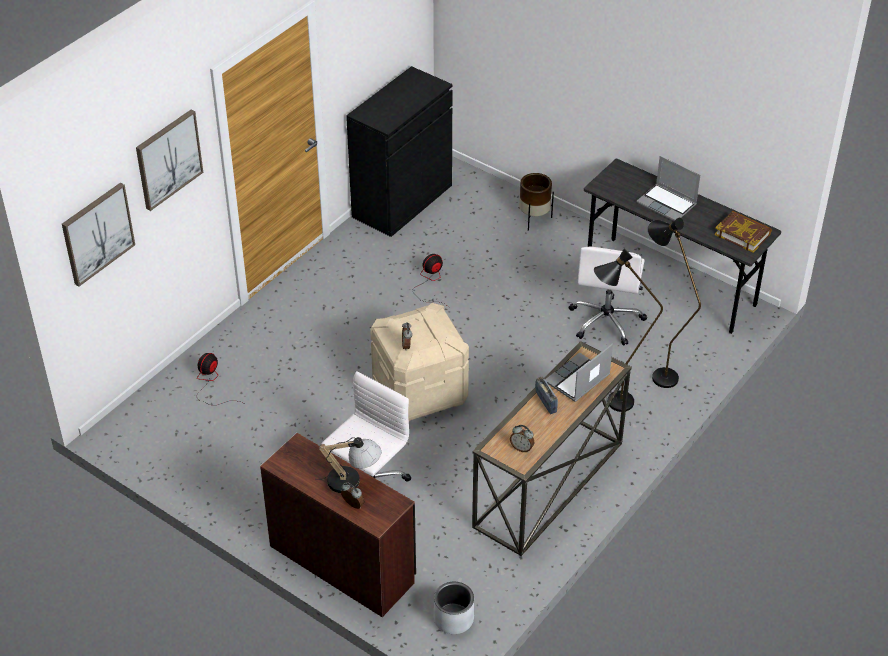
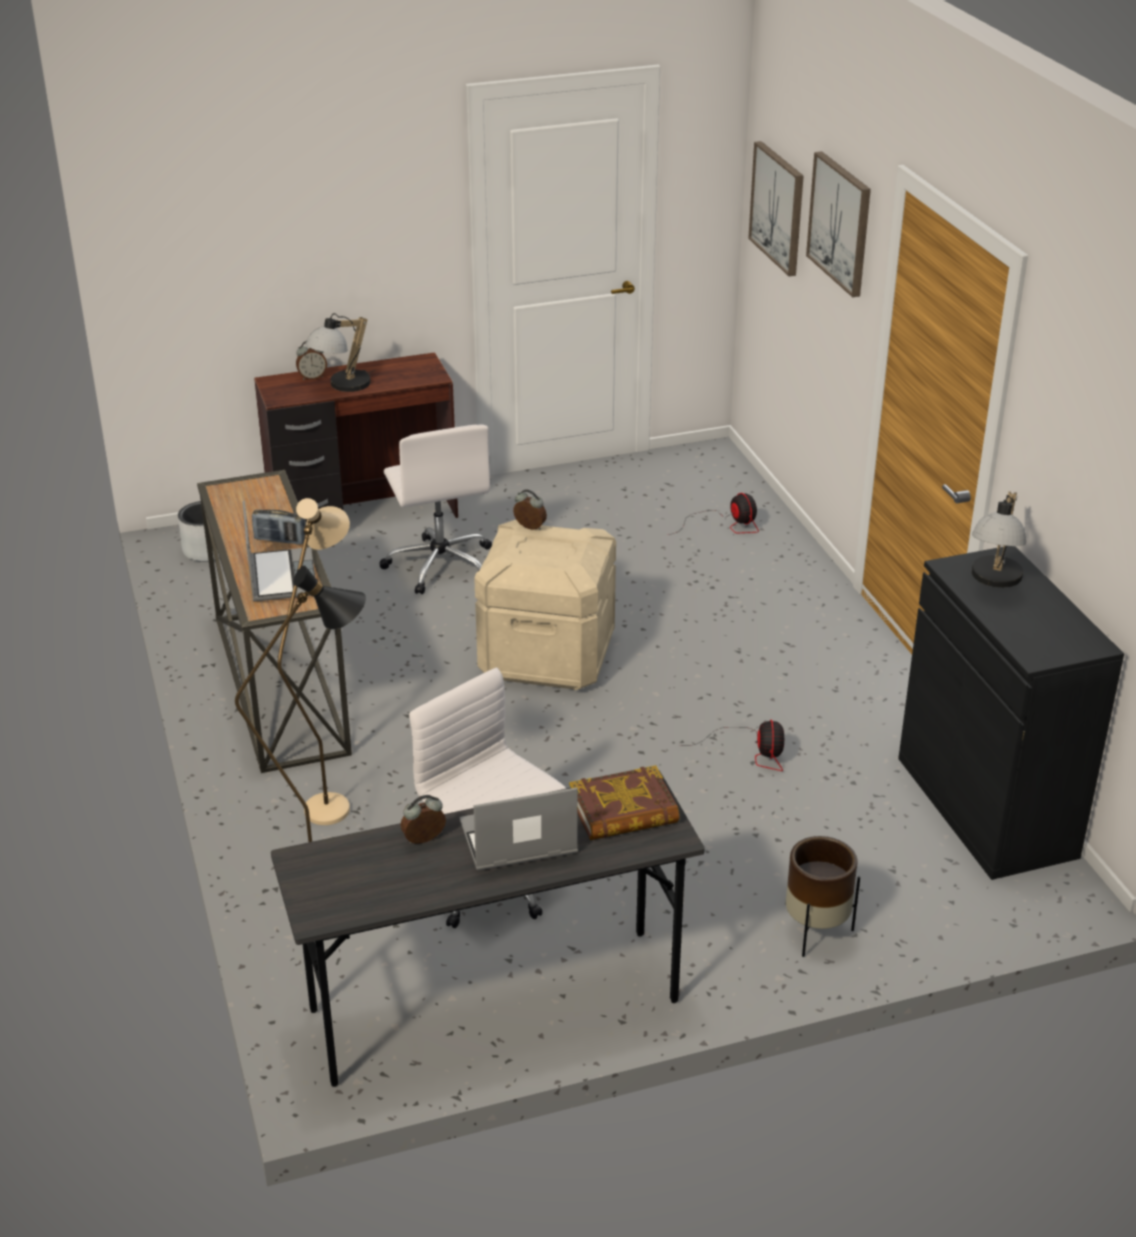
camera: 125 degrees right, 10 degrees down
alarm clock [510,425,534,452] -> alarm clock moved to [400,795,446,844]
black floor lamp [594,248,663,412] -> beige floor lamp [277,498,350,825]
book [714,211,772,253] -> book moved to [569,765,680,840]
none -> table lamp [972,491,1026,588]

